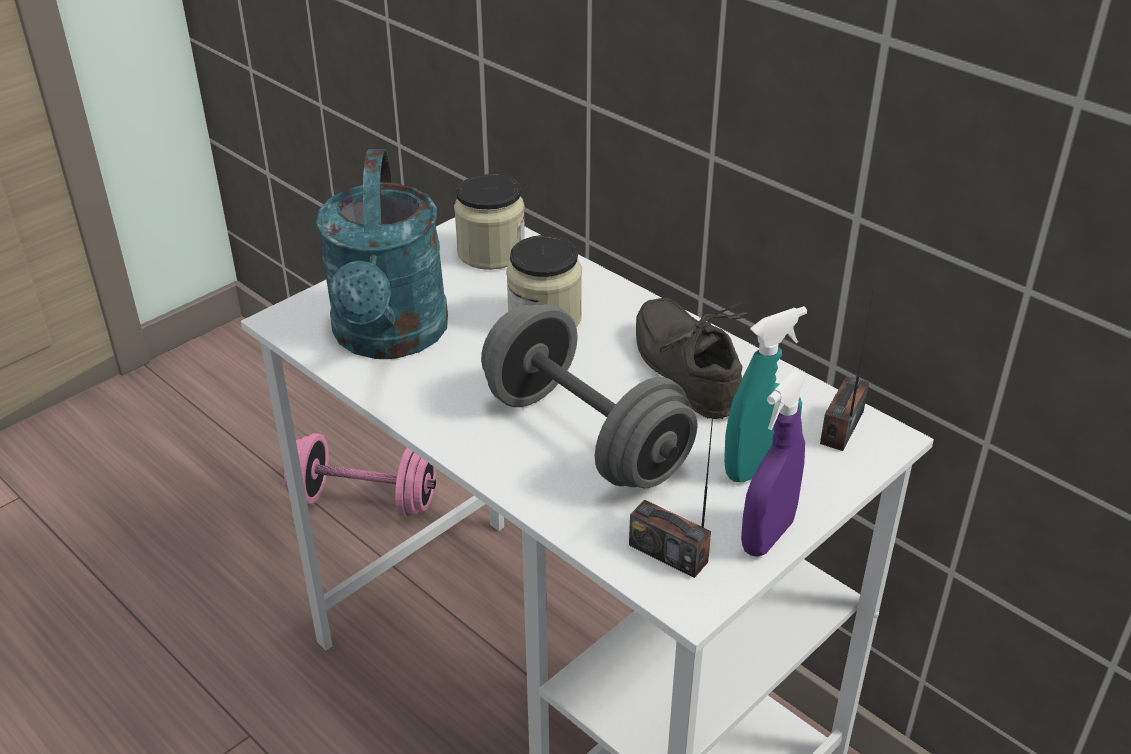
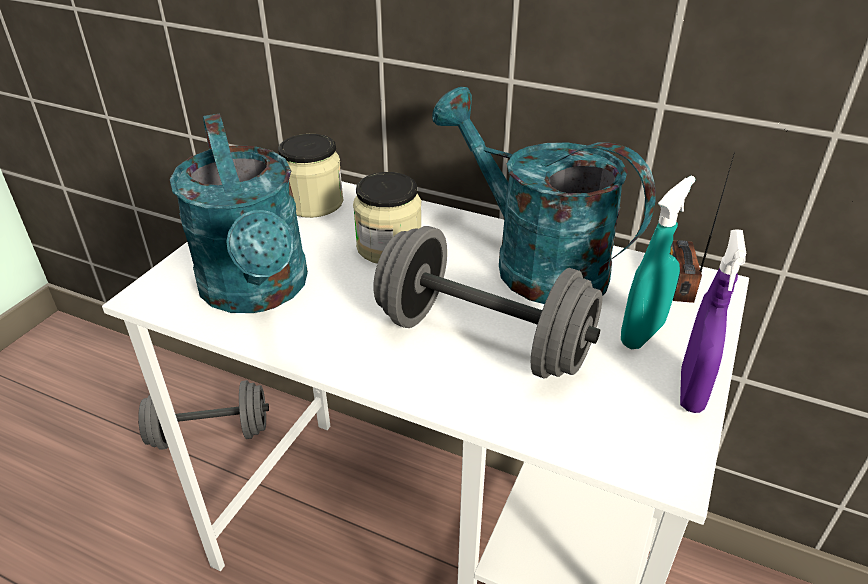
camera: 20 degrees left, 0 degrees up
pink dumbbell [284,433,436,517] -> grey dumbbell [138,380,269,450]
radio [629,395,715,578] -> none
grey shoe [636,298,747,419] -> turquoise watering can [432,87,656,304]

